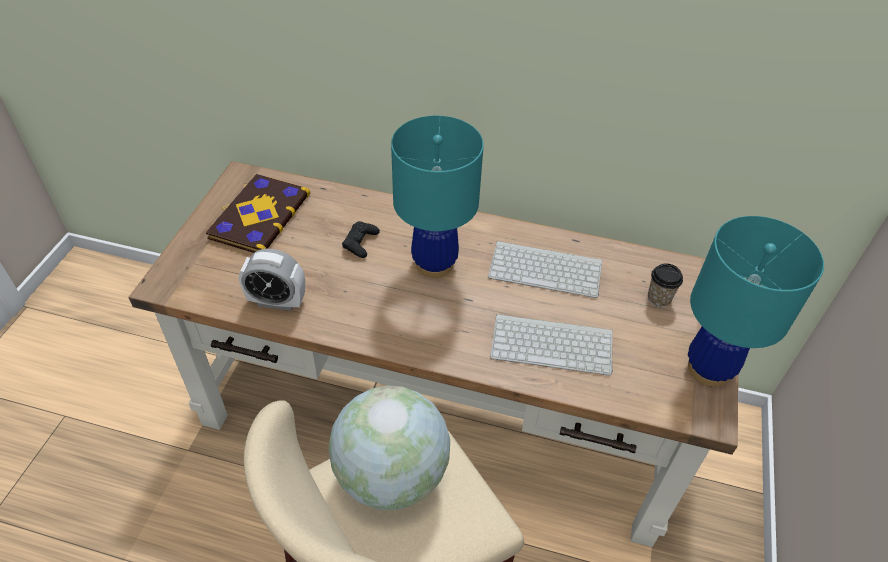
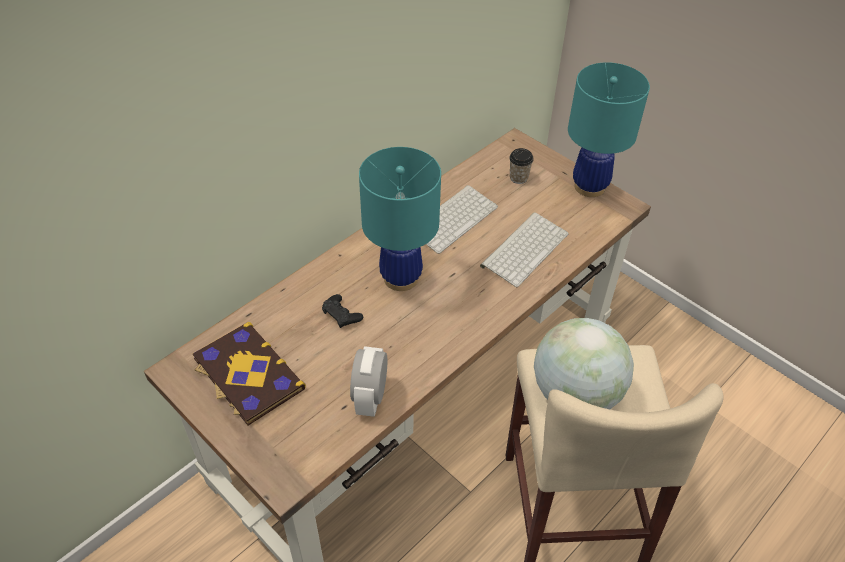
camera: 60 degrees left, 0 degrees up
alarm clock [239,249,305,311] -> alarm clock turned 150 degrees clockwise [350,346,387,417]

